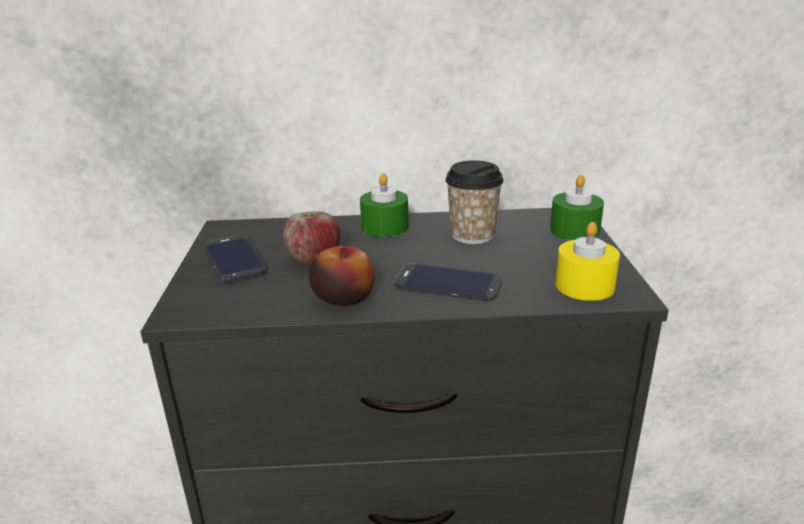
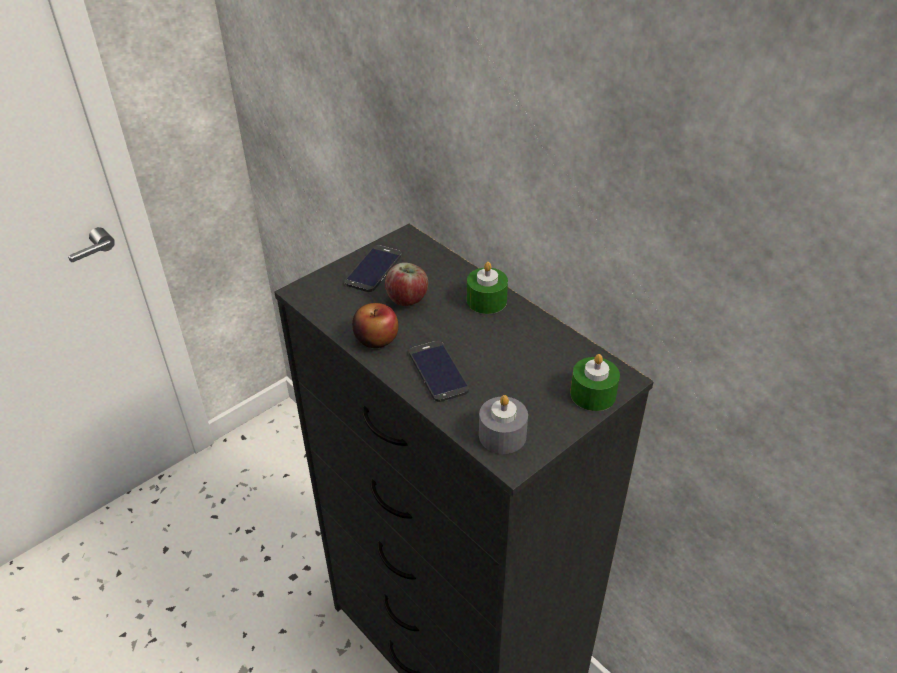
camera: 50 degrees right, 15 degrees up
cup [445,160,504,244] -> none
yellow candle [555,222,620,301] -> grey candle [479,395,528,454]

